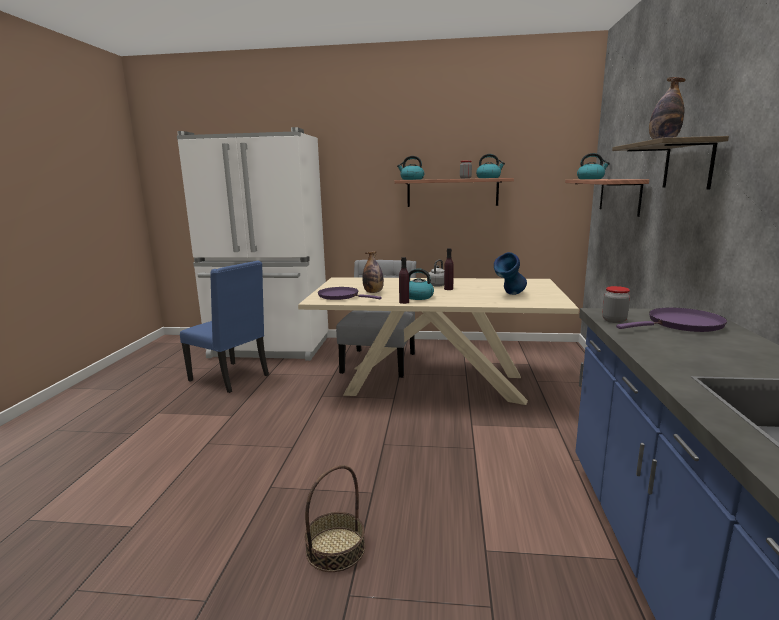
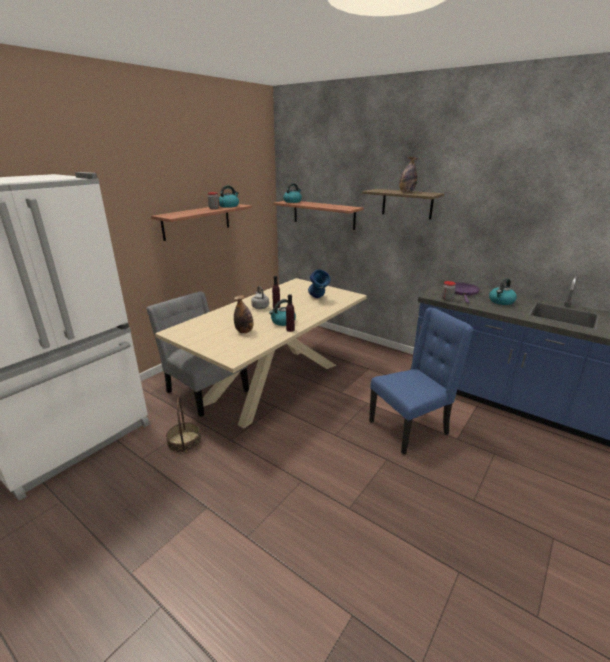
camera: 60 degrees left, 10 degrees up
blue chair [180,261,269,393] -> blue chair moved to [369,307,474,455]
basket [305,465,365,572] -> basket moved to [166,396,201,453]
purple frying pan [318,287,382,300] -> none
kettle [397,156,424,180] -> kettle moved to [489,278,517,305]

